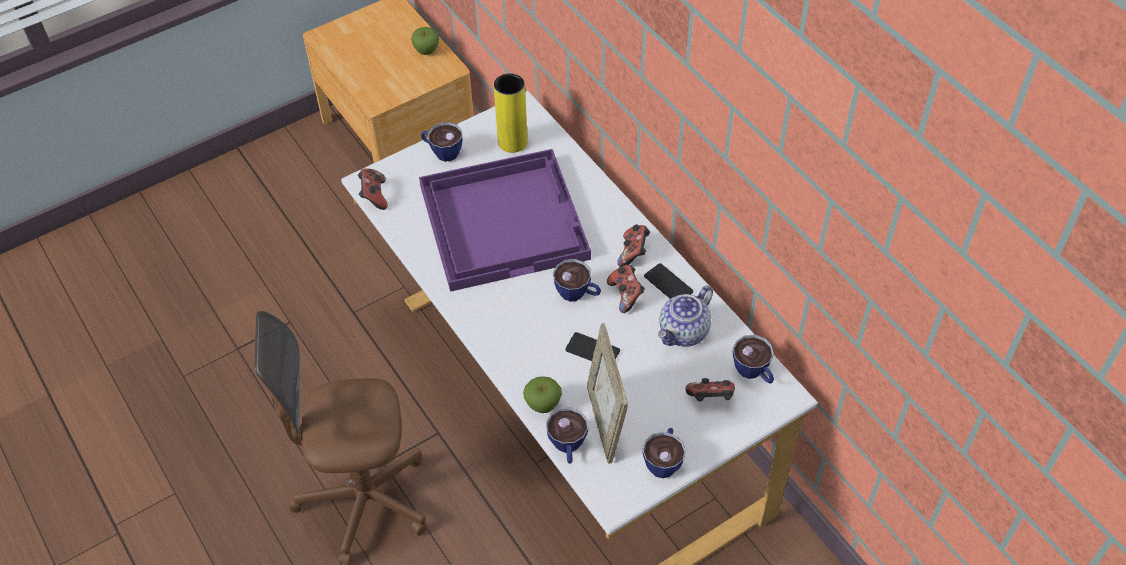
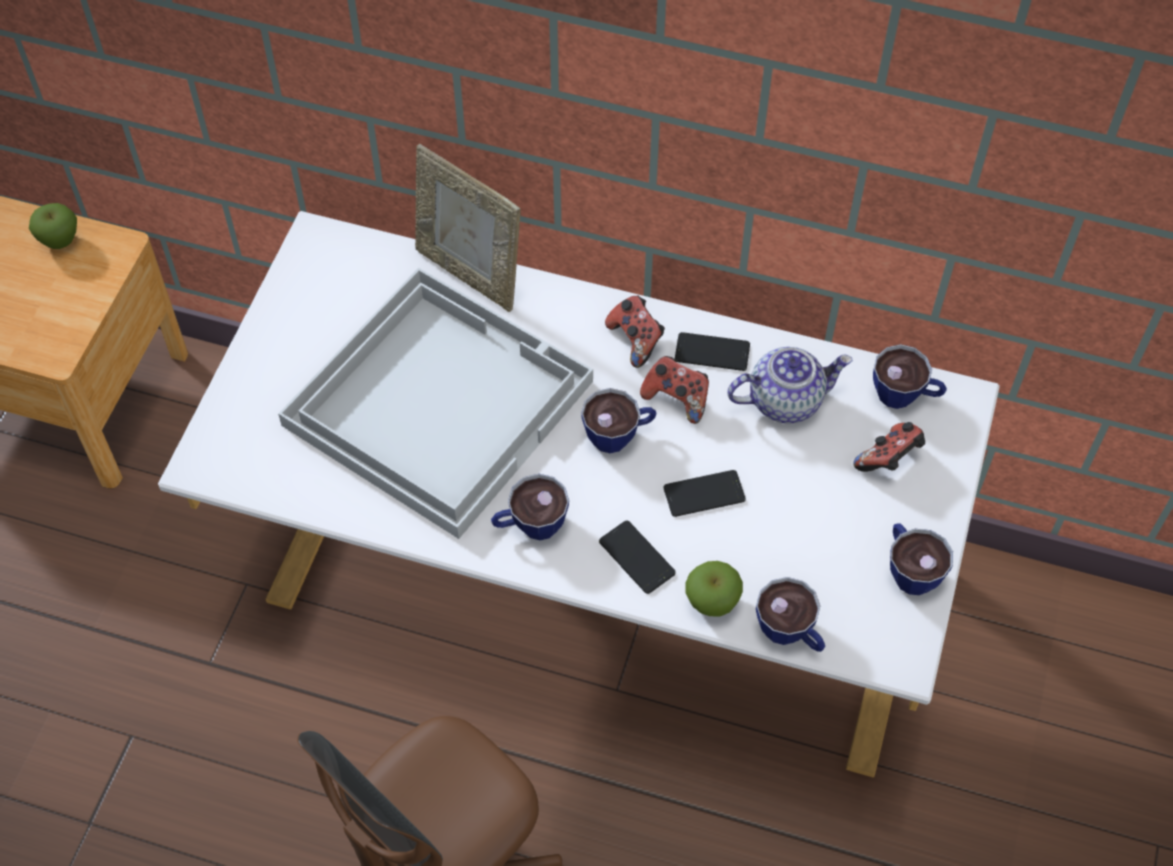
camera: 40 degrees left, 5 degrees up
game controller [358,169,388,210] -> none
purple tray [419,149,591,292] -> white tray [278,268,593,539]
cup [421,122,462,162] -> cup moved to [491,474,569,540]
yellow vase [494,73,528,153] -> none
picture frame [587,323,628,463] -> picture frame moved to [415,144,520,312]
teapot [658,285,713,347] -> teapot turned 105 degrees counterclockwise [727,347,853,424]
none -> phone [599,521,676,594]

